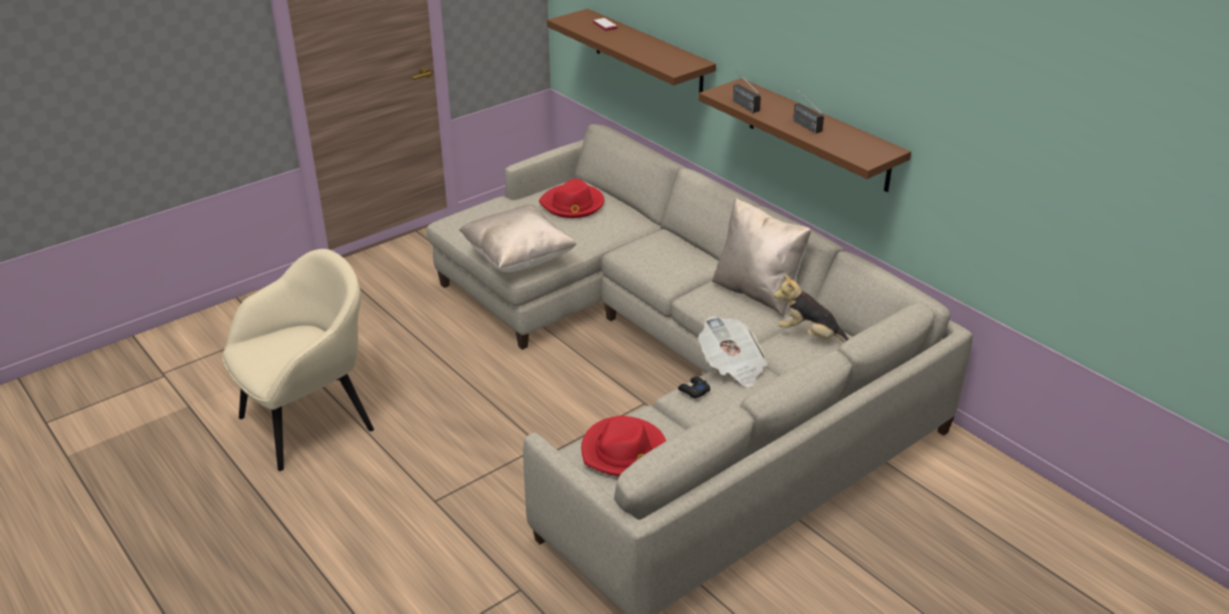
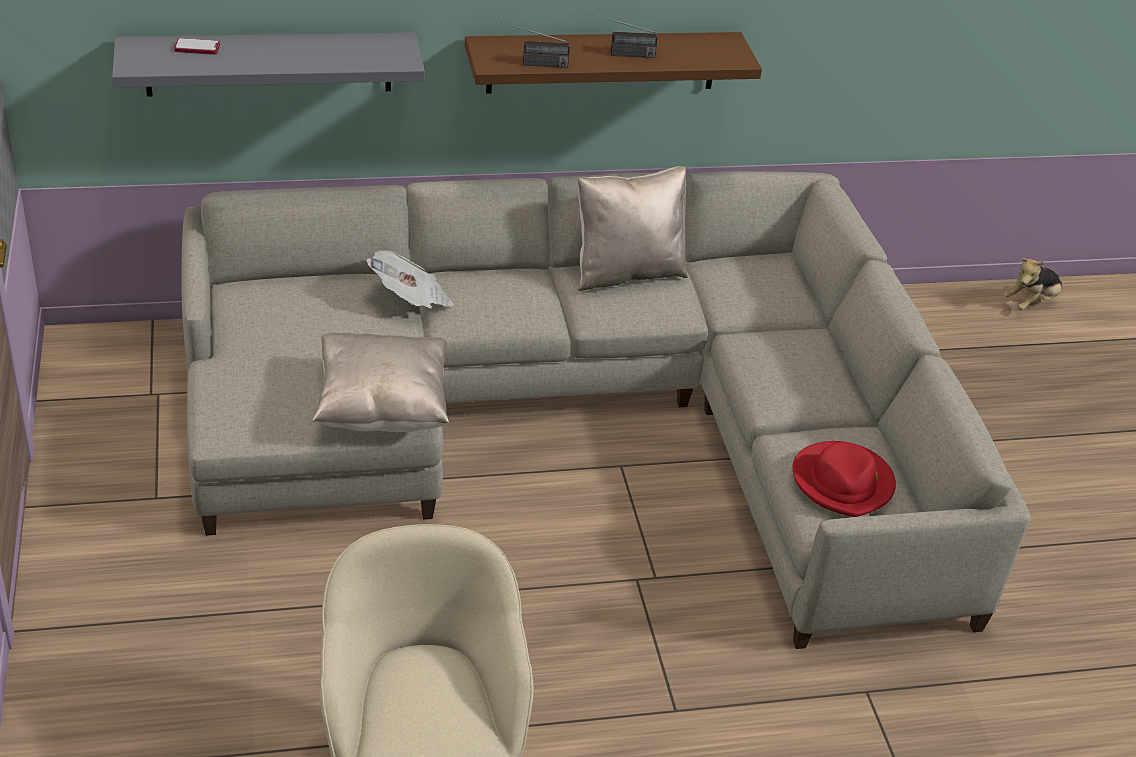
camera: 65 degrees left, 5 degrees up
red hat [539,179,604,218] -> none
brown shelf [547,9,716,93] -> grey shelf [112,32,425,97]
black game controller [678,377,710,398] -> none
newspaper [698,316,768,387] -> newspaper moved to [366,250,454,309]
plush toy [774,274,849,343] -> plush toy moved to [1004,258,1062,310]

